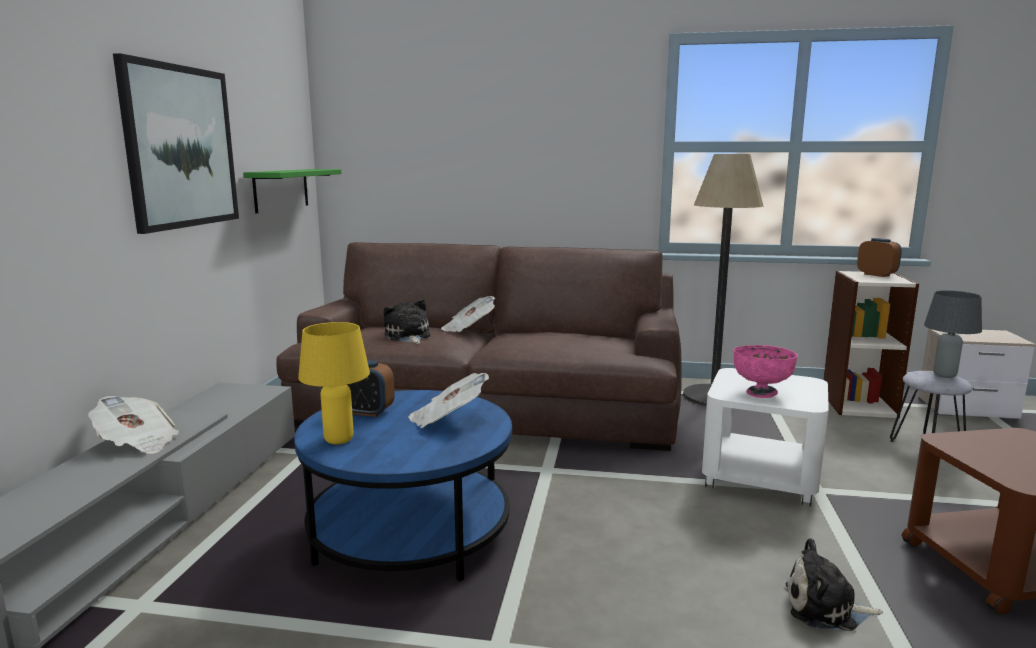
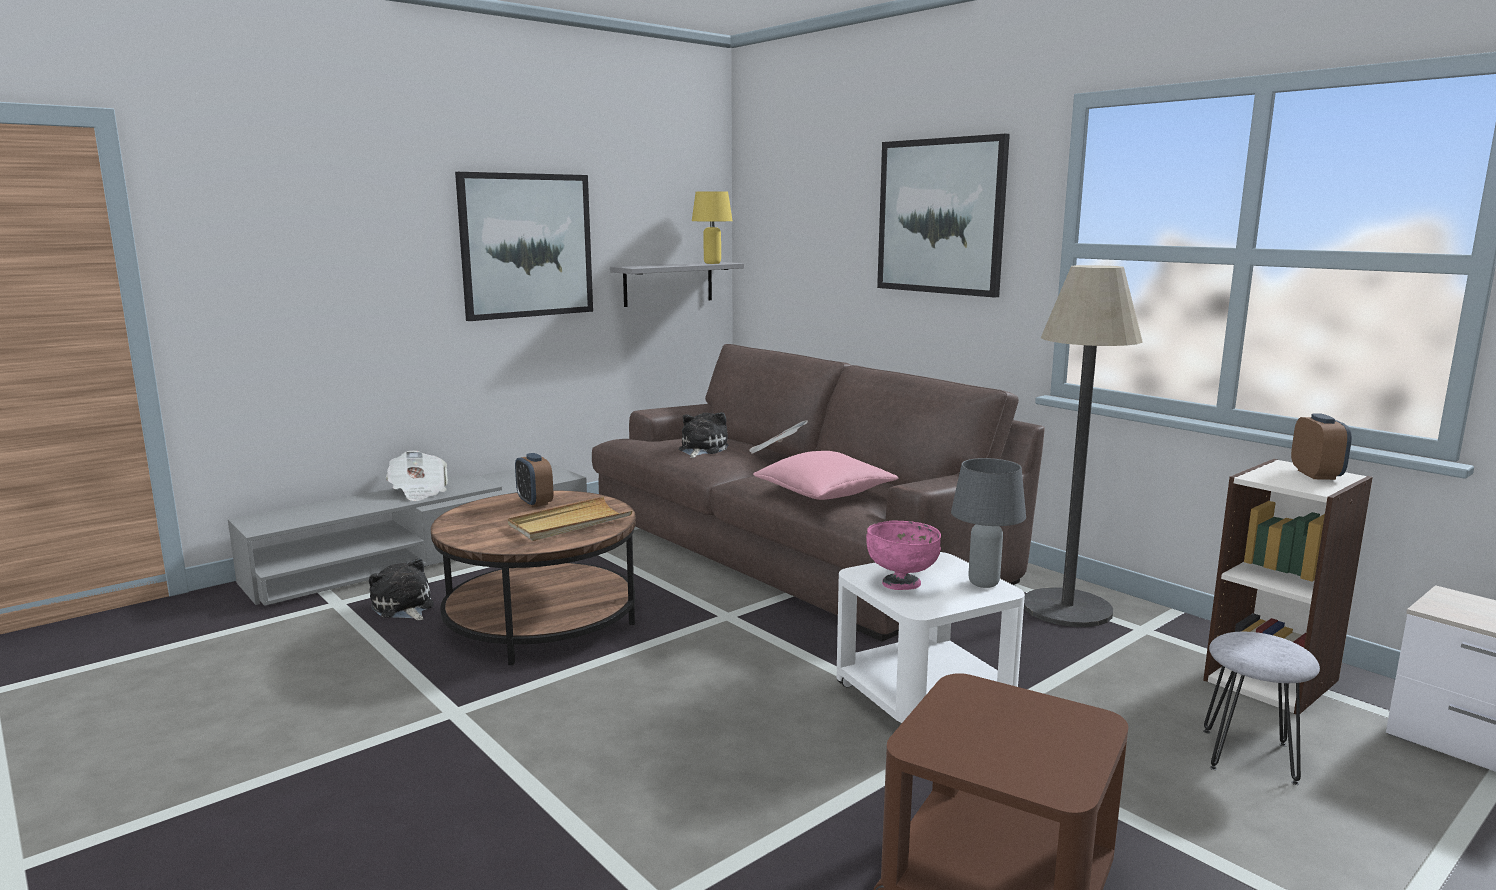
camera: 40 degrees right, 0 degrees up
green shelf [243,169,341,213] -> grey shelf [610,262,744,307]
blue coffee table [294,390,512,581] -> brown coffee table [431,490,636,665]
yellow table lamp [298,322,370,445] -> yellow table lamp moved to [692,191,733,264]
newspaper [408,373,489,428] -> beige tray [508,496,632,541]
plush toy [786,538,883,631] -> plush toy moved to [369,558,434,620]
grey table lamp [924,290,982,378] -> grey table lamp moved to [951,458,1026,588]
none -> pink pillow [753,451,899,500]
none -> picture [877,134,1010,298]

